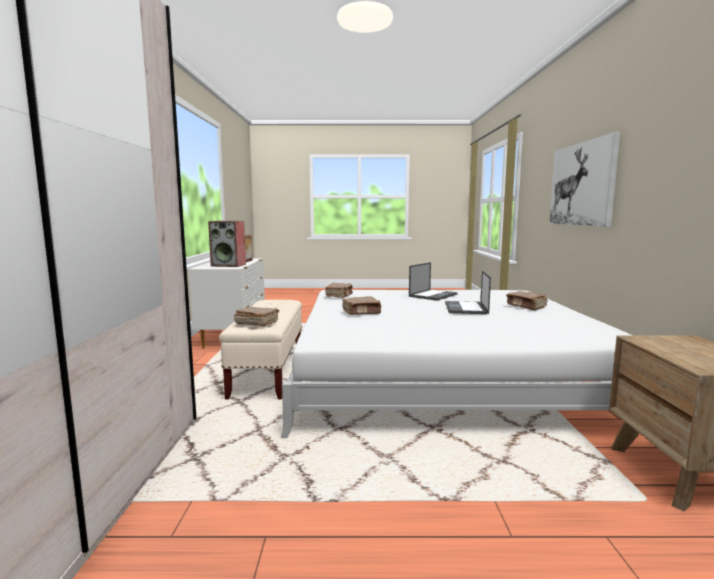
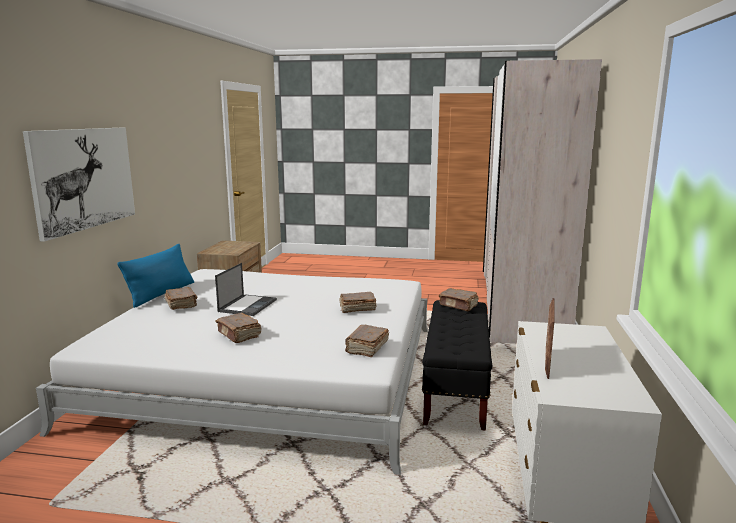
camera: 170 degrees left, 5 degrees up
speaker [208,221,246,267] -> none
beige bench [219,300,302,399] -> black bench [422,300,492,431]
laptop [409,262,458,301] -> brown book [216,313,262,343]
none -> blue pillow [117,244,194,308]

